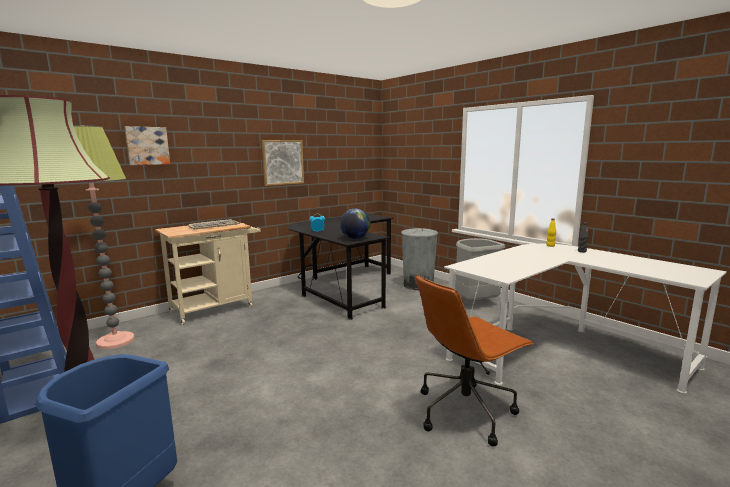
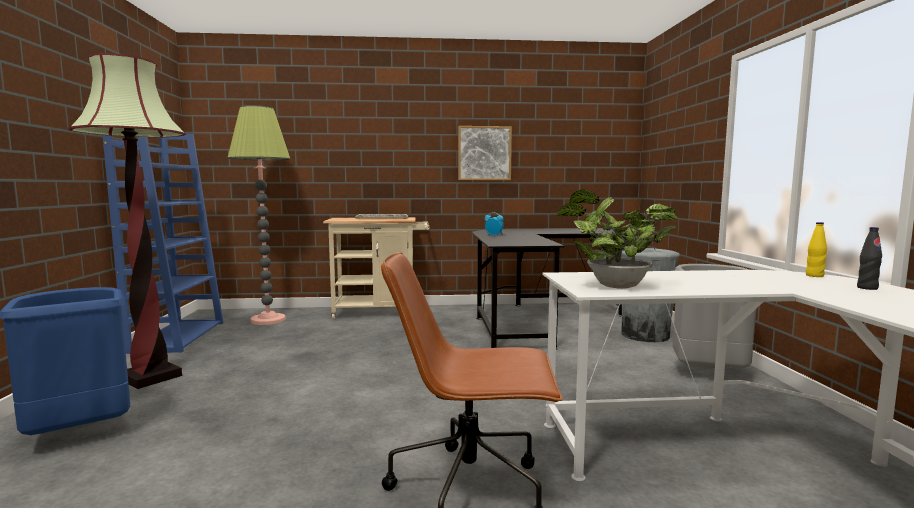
camera: 35 degrees right, 5 degrees down
picture [125,126,170,165] -> none
globe [340,209,371,239] -> none
none -> potted plant [556,189,678,289]

